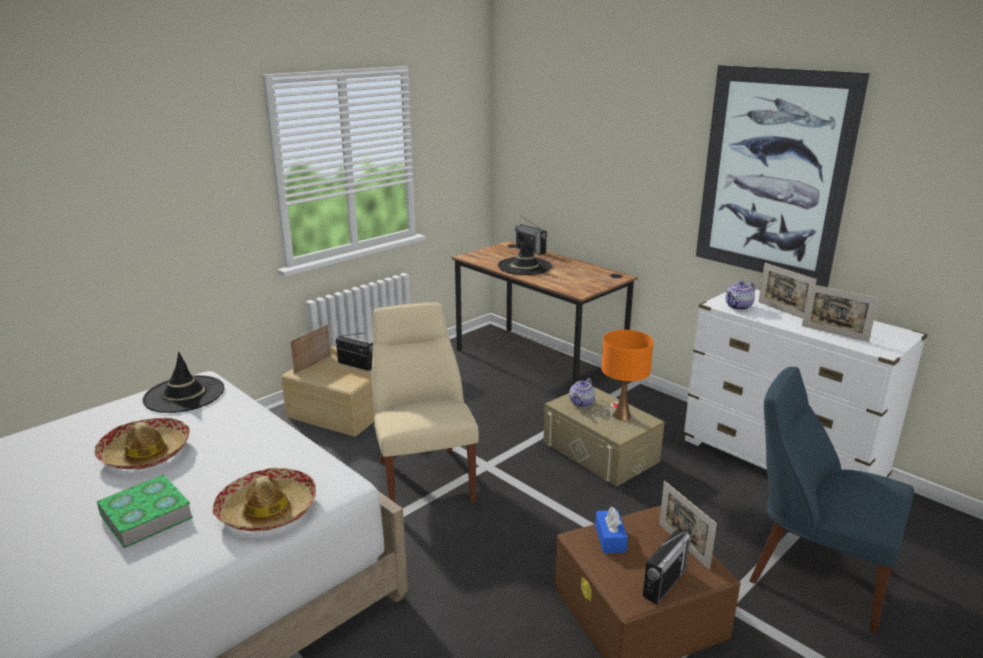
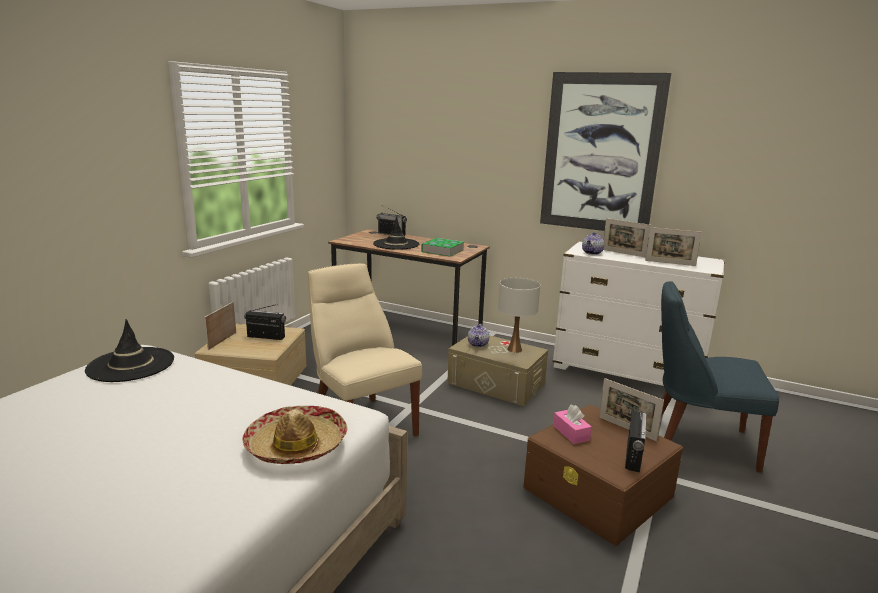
camera: 20 degrees left, 5 degrees down
hat [94,418,190,470] -> none
book [97,475,193,548] -> book moved to [421,238,464,257]
blue tissue box [595,506,628,553] -> pink tissue box [553,405,592,444]
orange table lamp [601,330,654,421] -> white table lamp [498,278,540,353]

